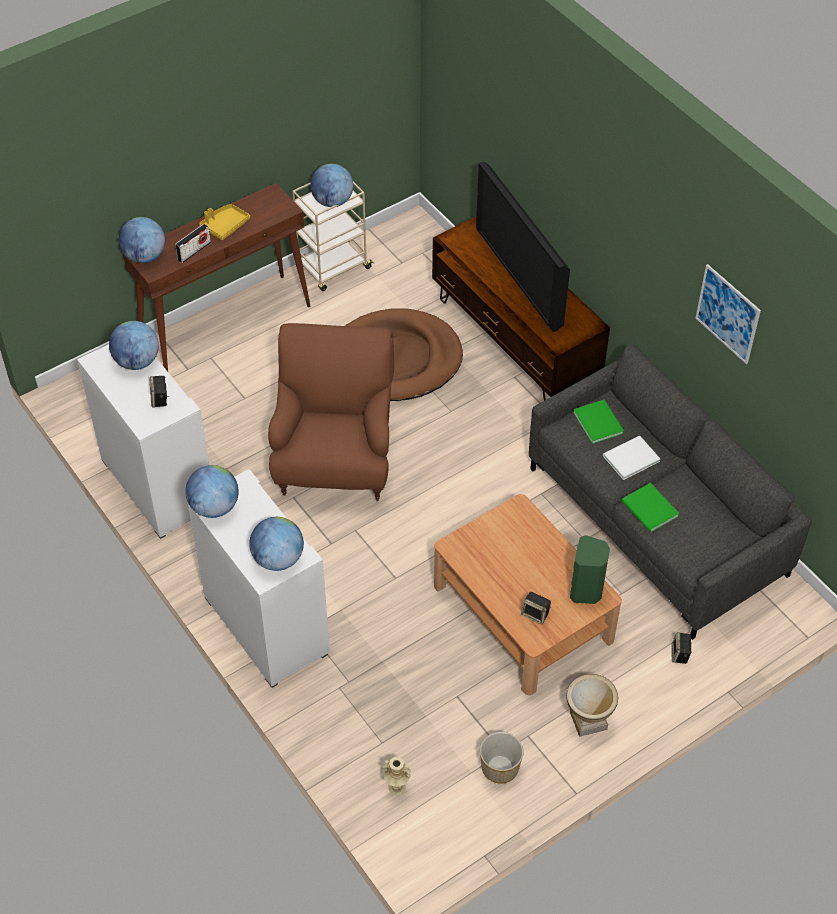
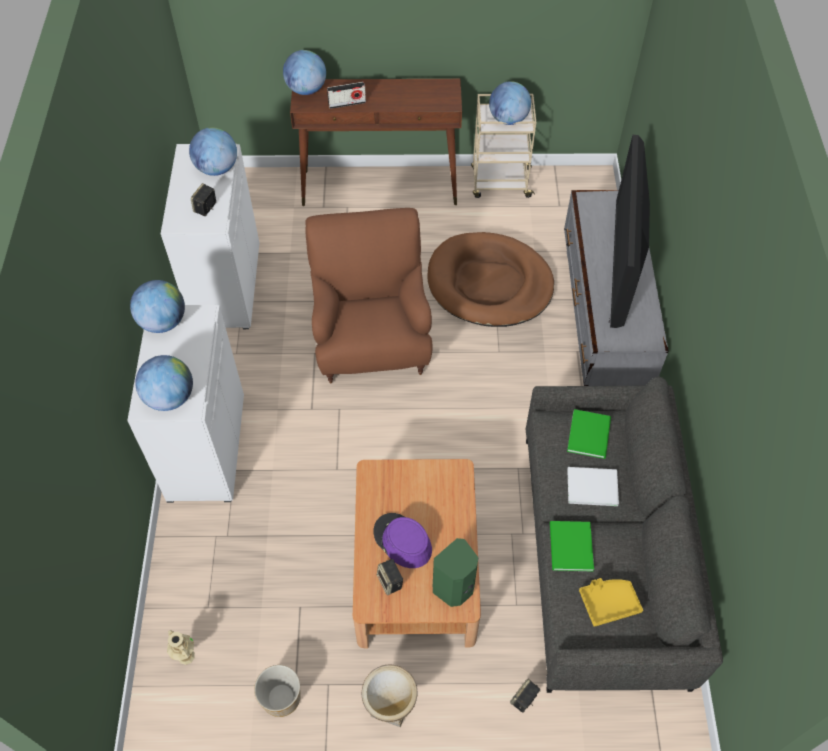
camera: 35 degrees right, 5 degrees up
yellow tray [199,204,250,240] -> yellow tray moved to [579,578,643,627]
brown armchair [268,323,394,501] -> brown armchair turned 45 degrees counterclockwise [305,208,433,384]
brown tv stand [432,216,610,401] -> grey tv stand [564,190,669,386]
picture [696,264,761,364] -> none
none -> purple hat [374,513,432,568]

